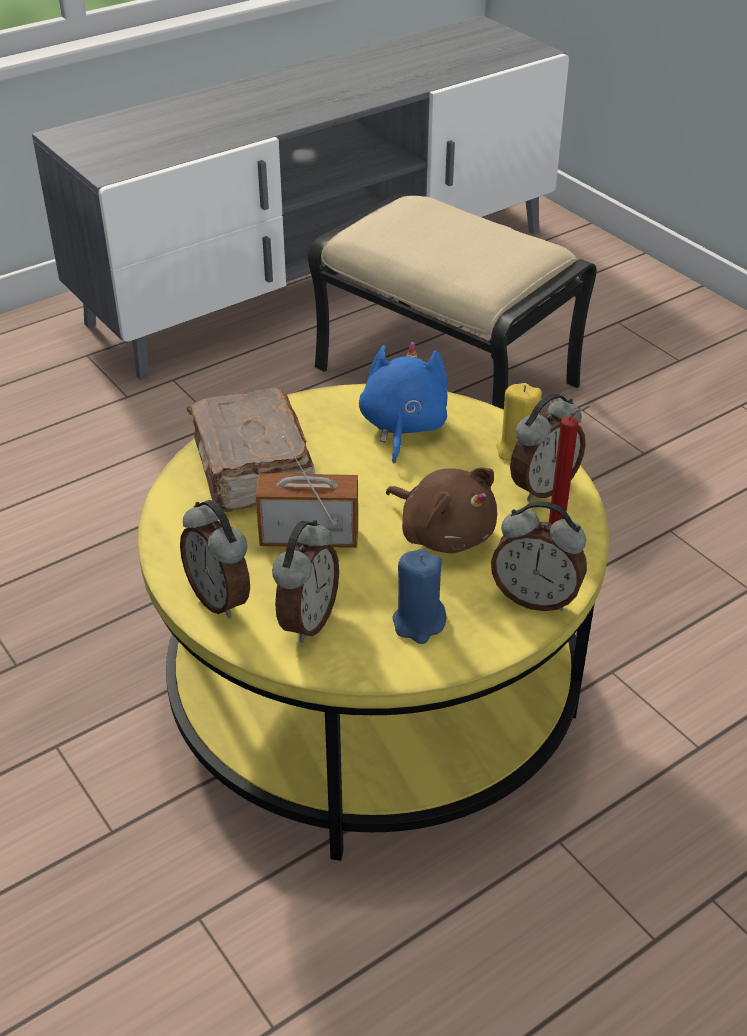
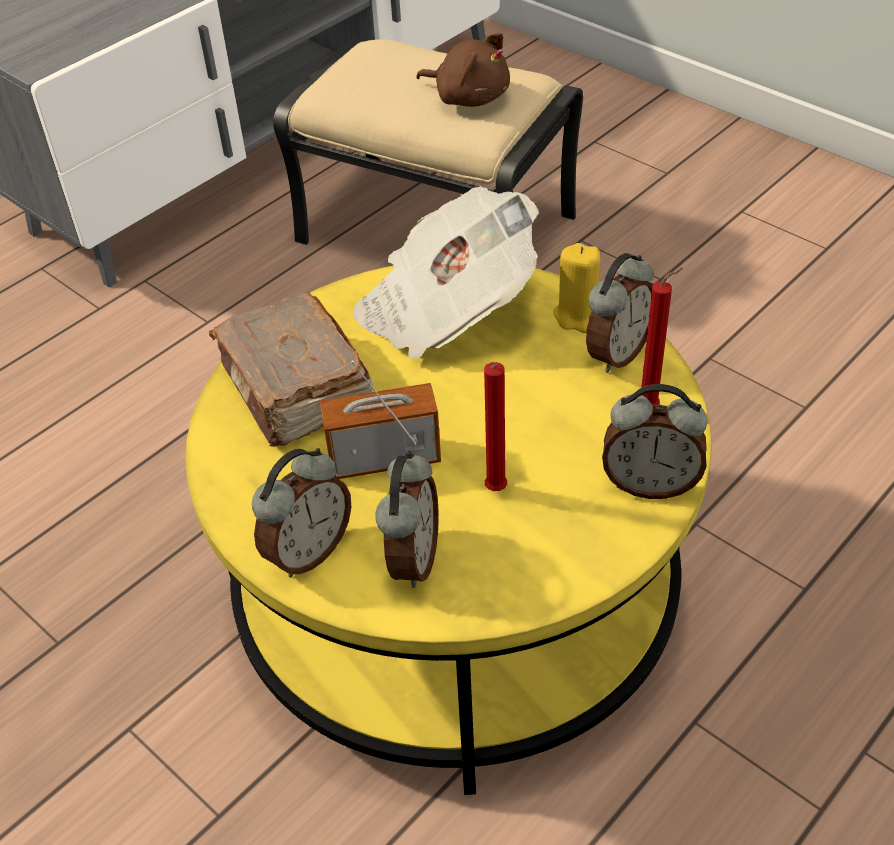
camera: 10 degrees left, 5 degrees up
alarm clock [180,500,250,619] -> alarm clock turned 90 degrees counterclockwise [252,448,351,578]
blue plush toy [359,342,447,464] -> newspaper [353,186,539,360]
brown plush toy [386,467,497,553] -> brown plush toy moved to [416,33,510,107]
blue candle [392,549,446,644] -> none
none -> red candle [484,362,507,491]

